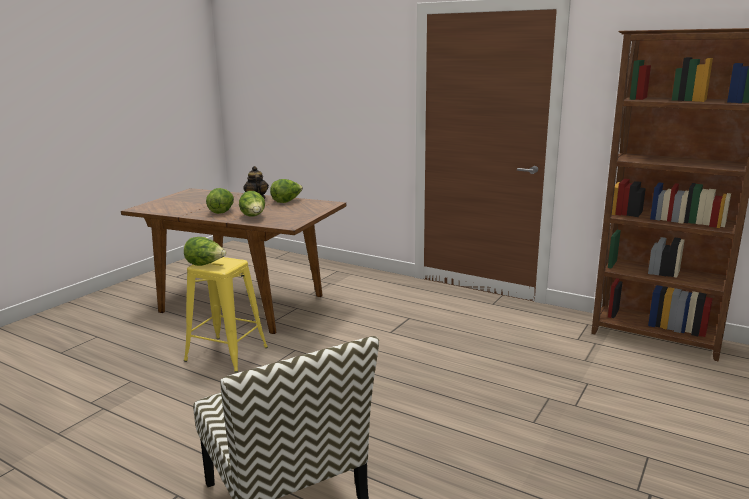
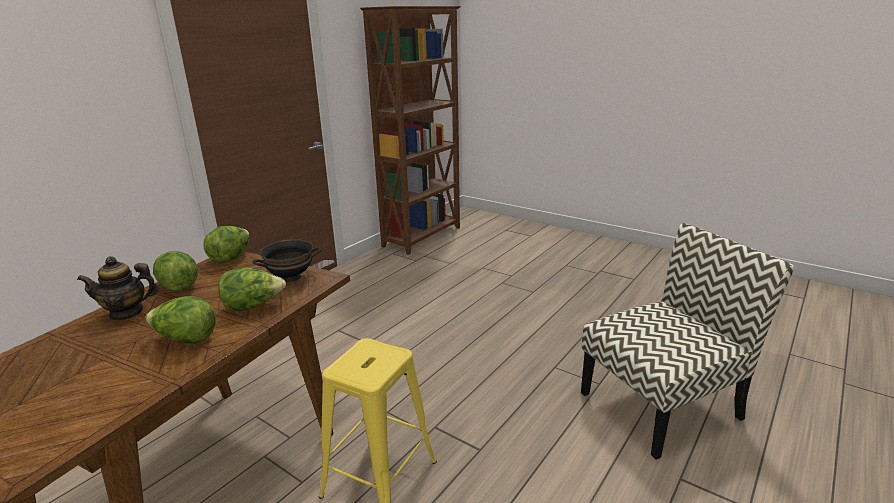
camera: 85 degrees left, 5 degrees up
lettuce [184,237,226,266] -> lettuce moved to [204,226,249,263]
none -> black bowl [252,239,321,282]

